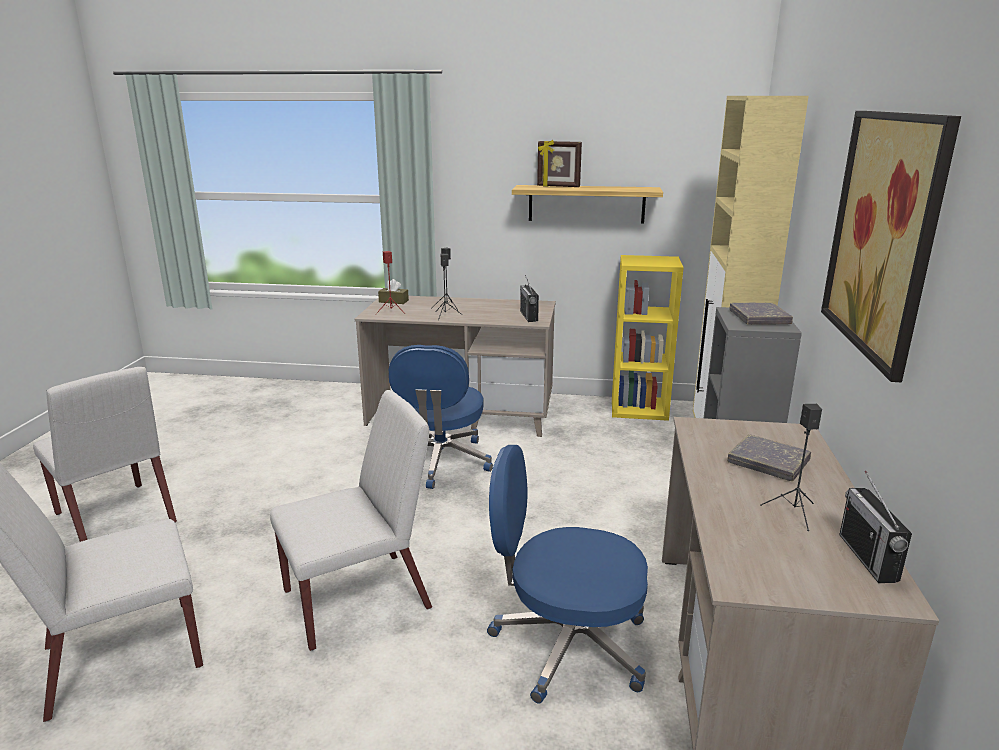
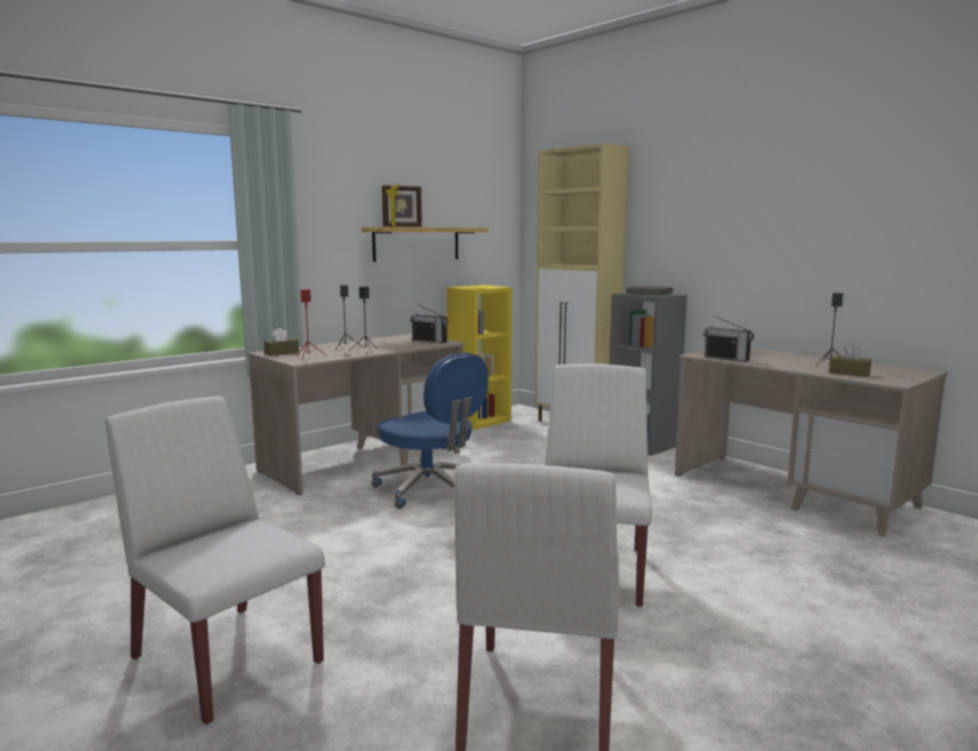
camera: 50 degrees left, 10 degrees down
white chair [33,367,177,542] -> white chair turned 135 degrees counterclockwise [105,396,325,725]
blue office chair [487,445,648,704] -> none
grey book [727,434,811,481] -> none
picture [821,111,961,382] -> none
radio [839,471,912,583] -> radio moved to [703,315,754,362]
none -> brown tissue box [829,344,872,377]

